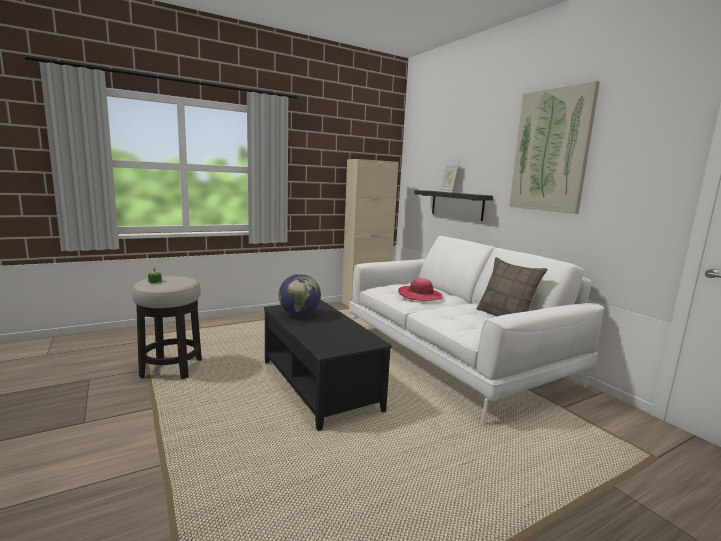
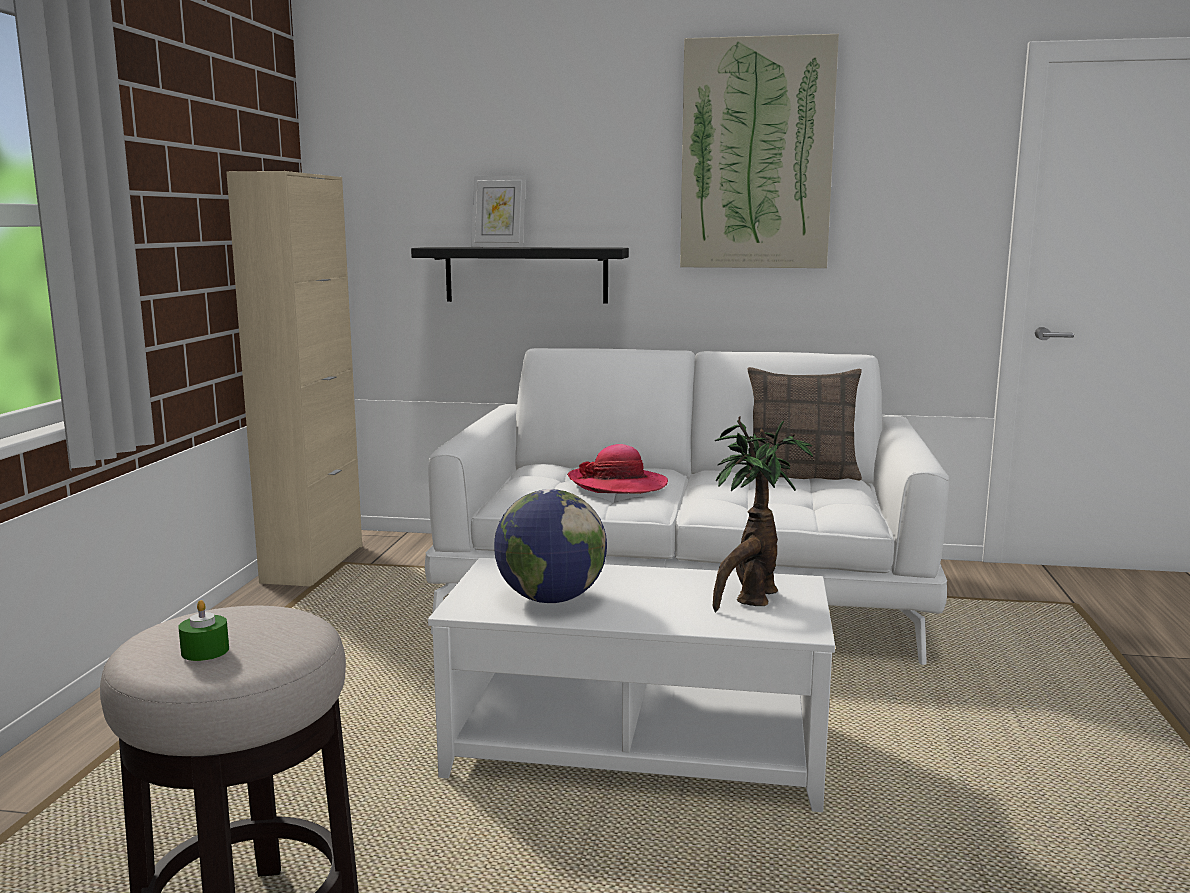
camera: 50 degrees left, 0 degrees up
black coffee table [264,300,392,431] -> white coffee table [428,558,835,812]
none -> potted plant [713,416,813,612]

